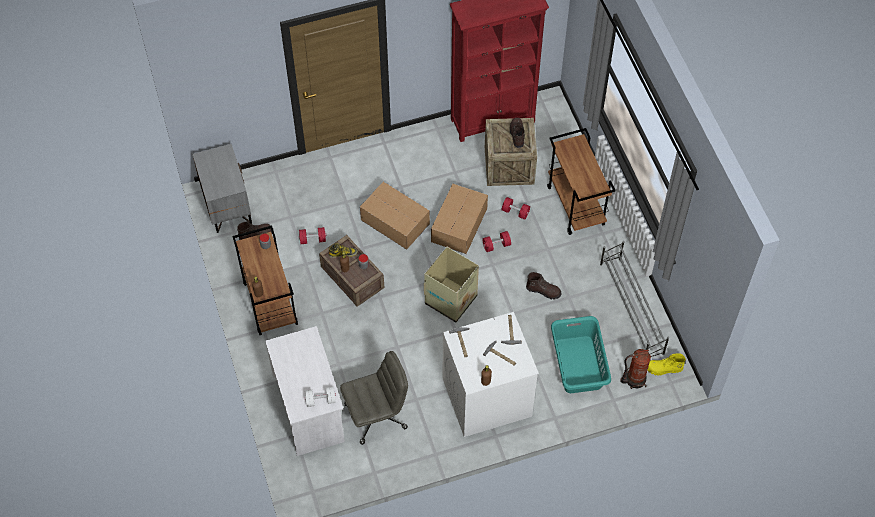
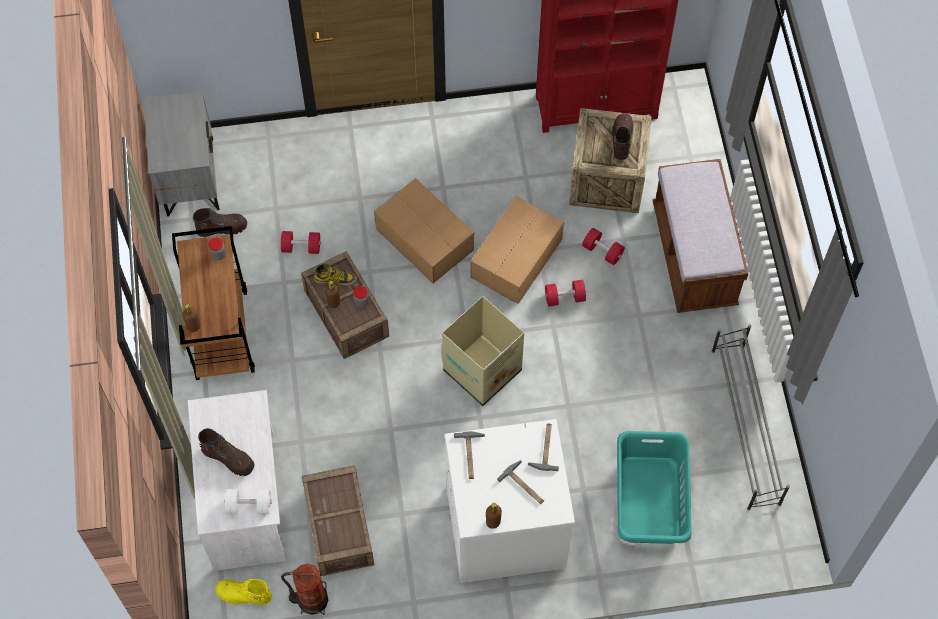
camera: 10 degrees right, 5 degrees up
grey office chair [340,351,408,445] -> crate [302,465,374,576]
brown boot [526,272,561,300] -> brown boot moved to [198,428,255,476]
brown cart [547,128,616,235] -> brown bench [653,159,748,313]
fire extinguisher [620,349,651,389] -> fire extinguisher moved to [281,564,328,615]
yellow boot [647,353,686,376] -> yellow boot moved to [216,579,272,607]

